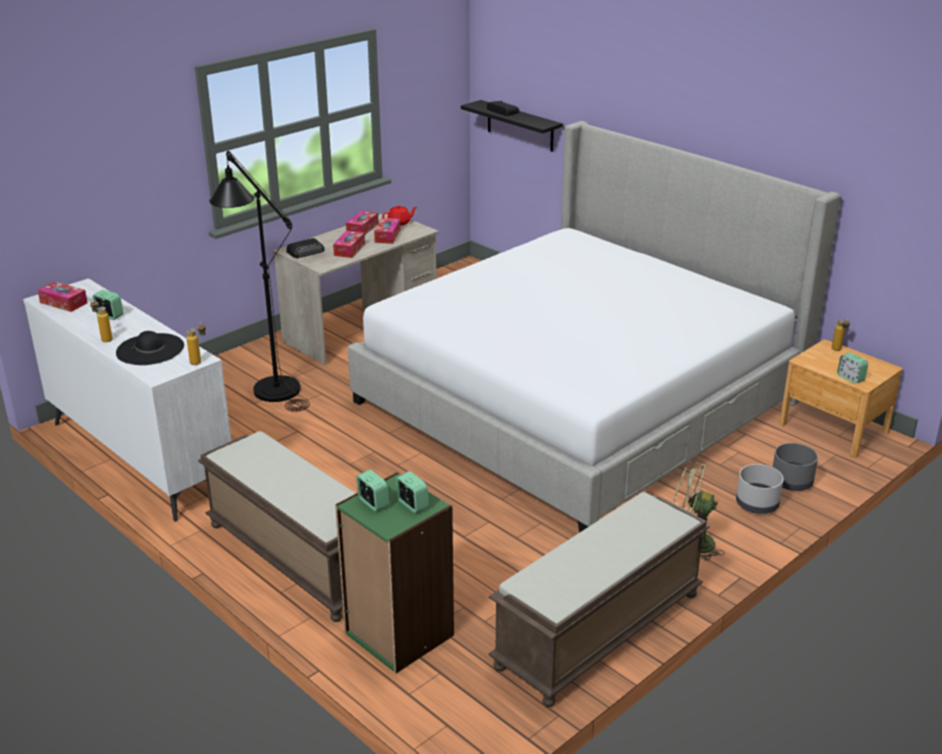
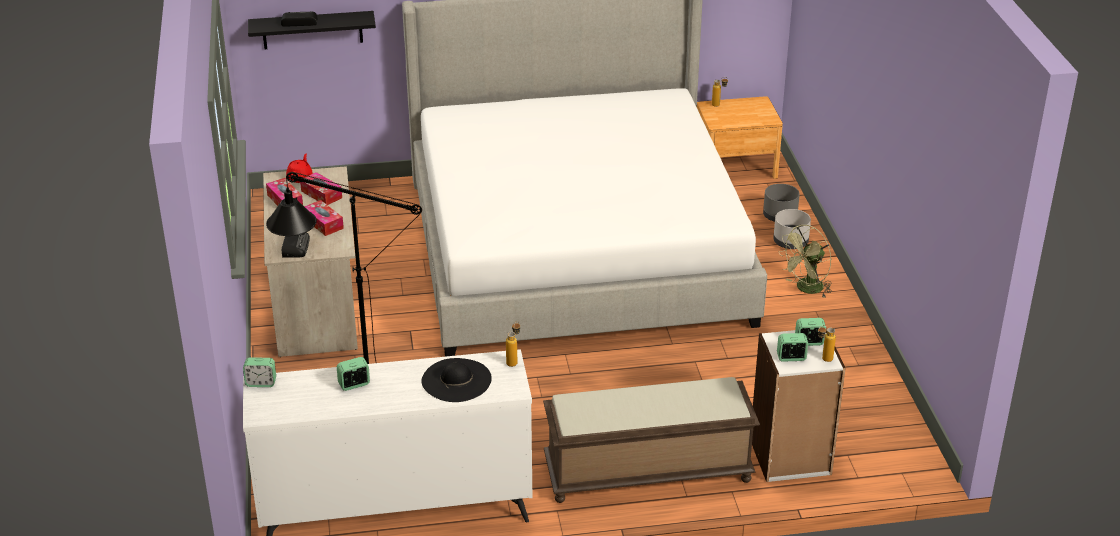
camera: 55 degrees left, 5 degrees up
tissue box [38,281,88,312] -> none
bottle [90,299,112,342] -> bottle moved to [818,325,836,362]
green bookcase [335,472,454,673] -> white bookcase [752,329,846,482]
brown bench [488,492,710,707] -> none
alarm clock [837,353,868,384] -> alarm clock moved to [243,357,276,387]

